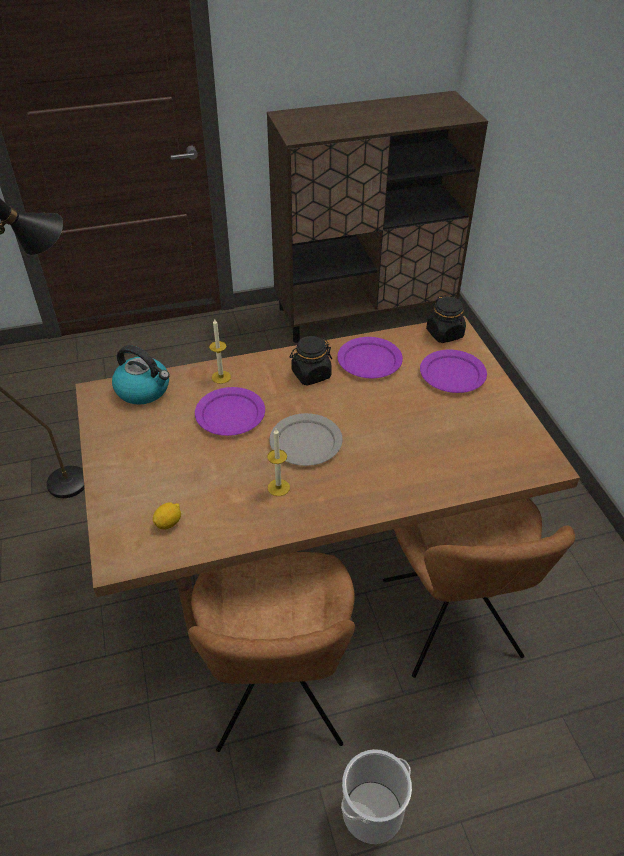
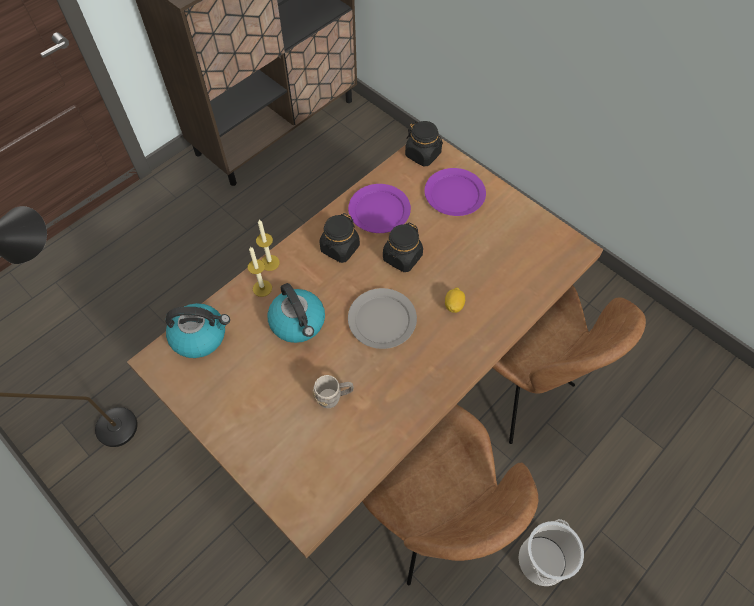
camera: 30 degrees left, 15 degrees up
lemon [153,502,181,530] -> lemon moved to [445,287,465,313]
purple plate [195,387,265,436] -> kettle [268,283,325,343]
candle [267,429,290,496] -> candle moved to [256,220,279,271]
none -> grey mug [313,375,354,408]
none -> black jar [383,223,423,272]

